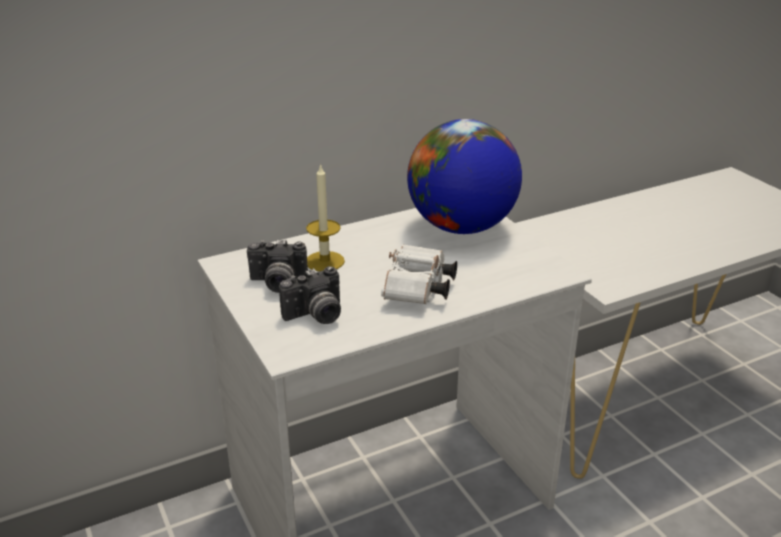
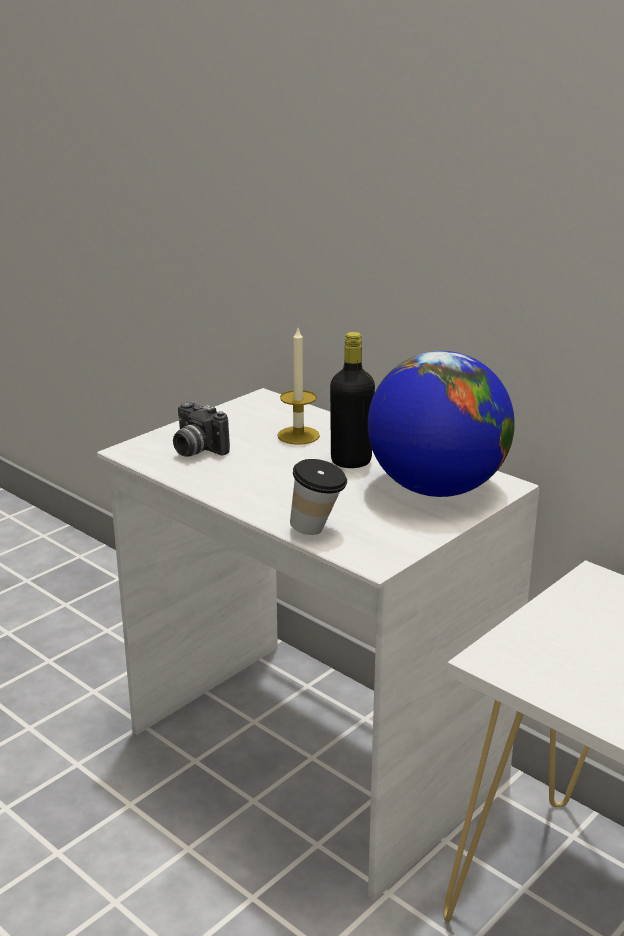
camera: 70 degrees right, 5 degrees down
camera [247,240,308,293] -> none
white binoculars [381,244,457,304] -> none
none -> cup [290,459,347,535]
none -> black bottle [330,332,375,468]

